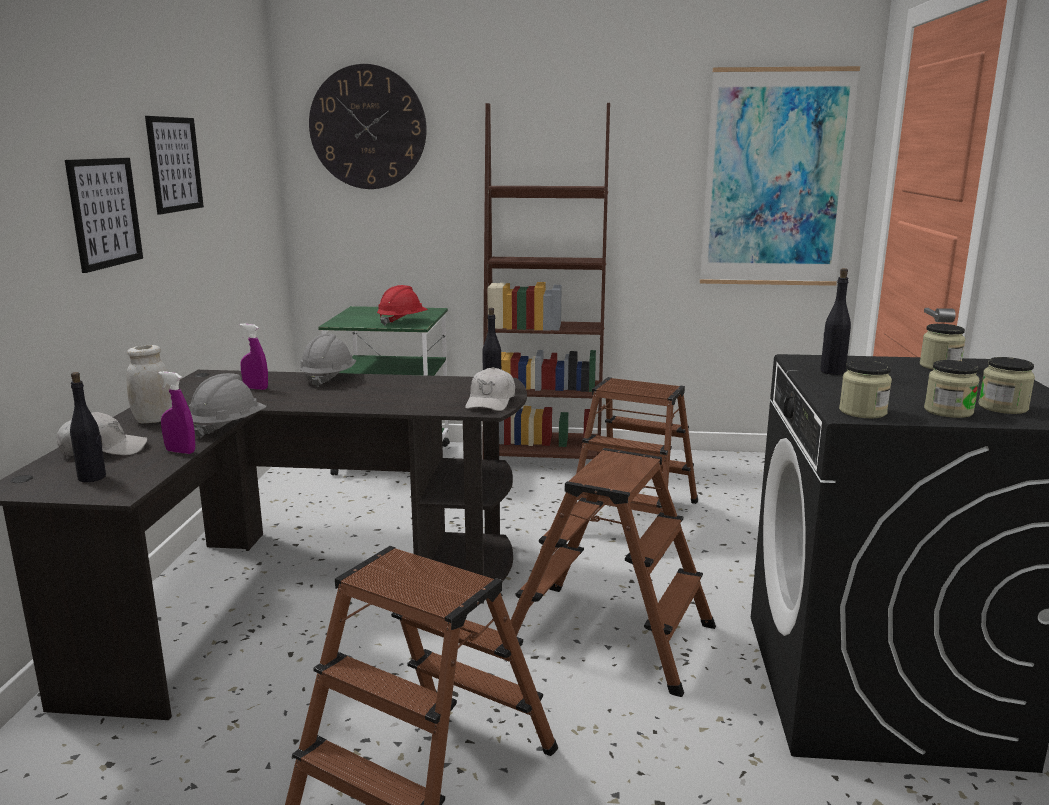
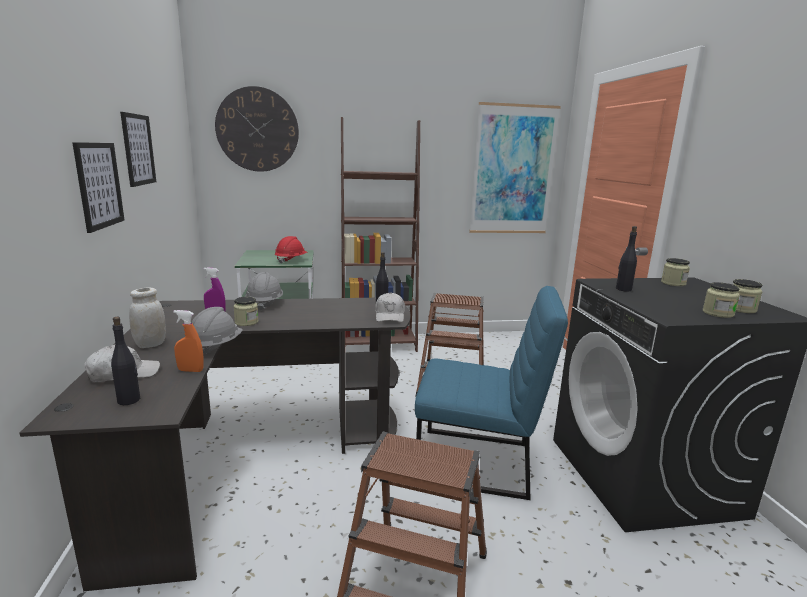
camera: 15 degrees left, 0 degrees up
purple spray bottle [158,371,195,454] -> orange spray bottle [173,310,204,372]
brown step ladder [511,448,716,697] -> blue chair [415,286,568,500]
jar [839,360,892,418] -> jar moved to [233,297,259,326]

